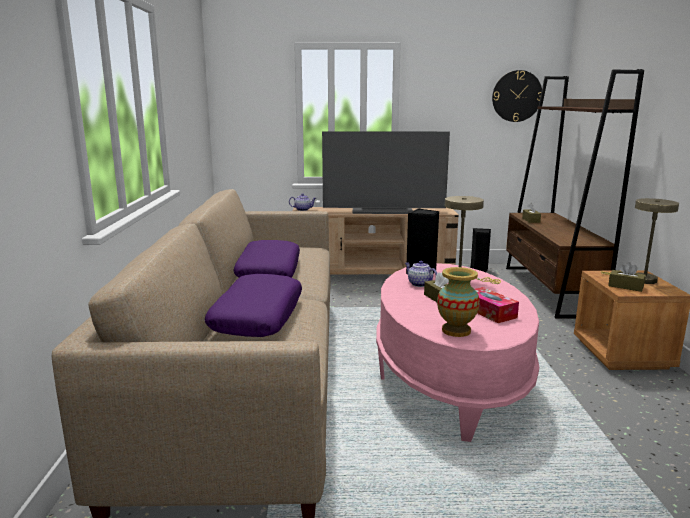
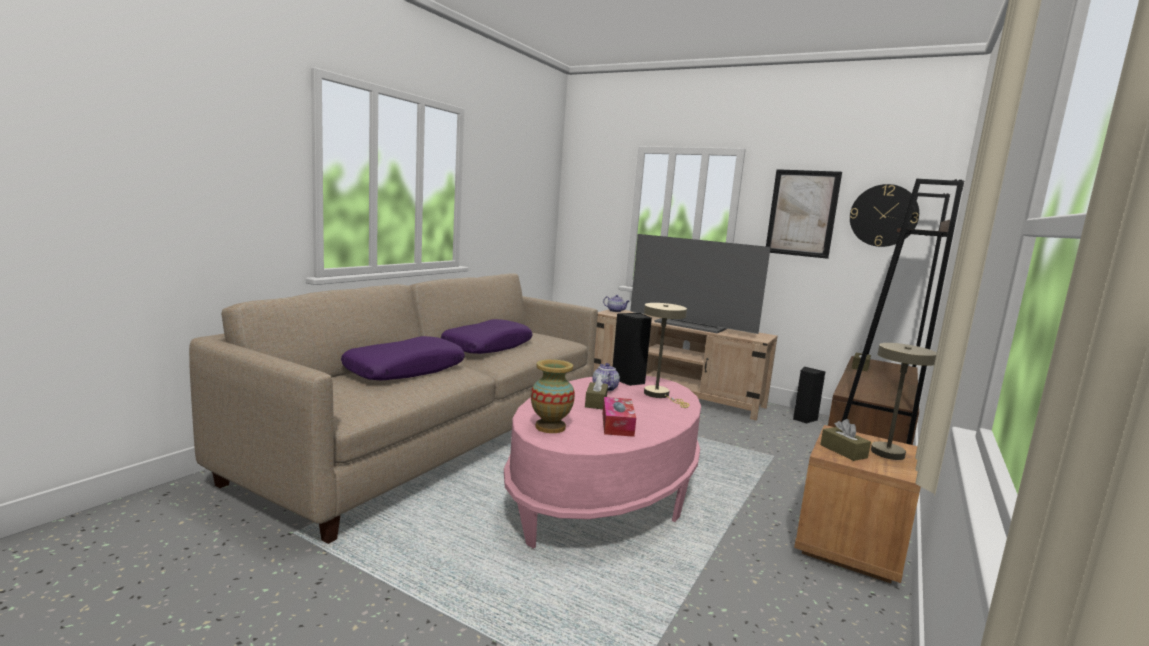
camera: 30 degrees right, 5 degrees down
none -> picture [766,169,842,259]

